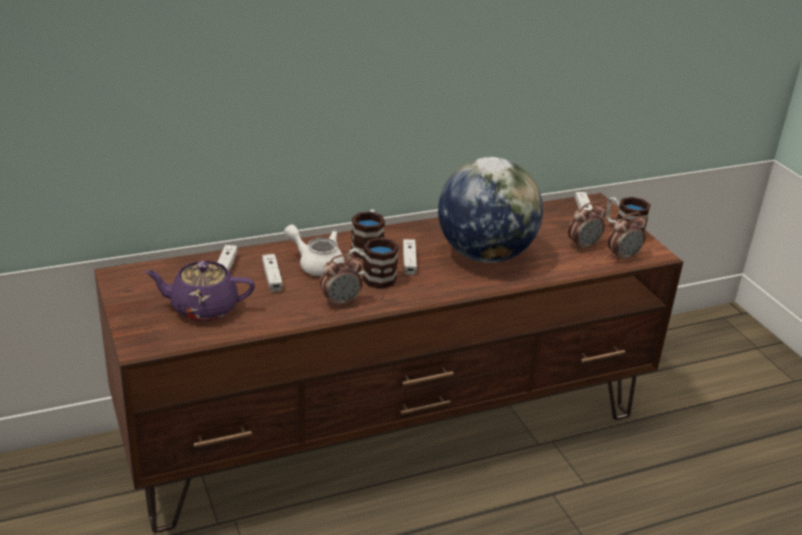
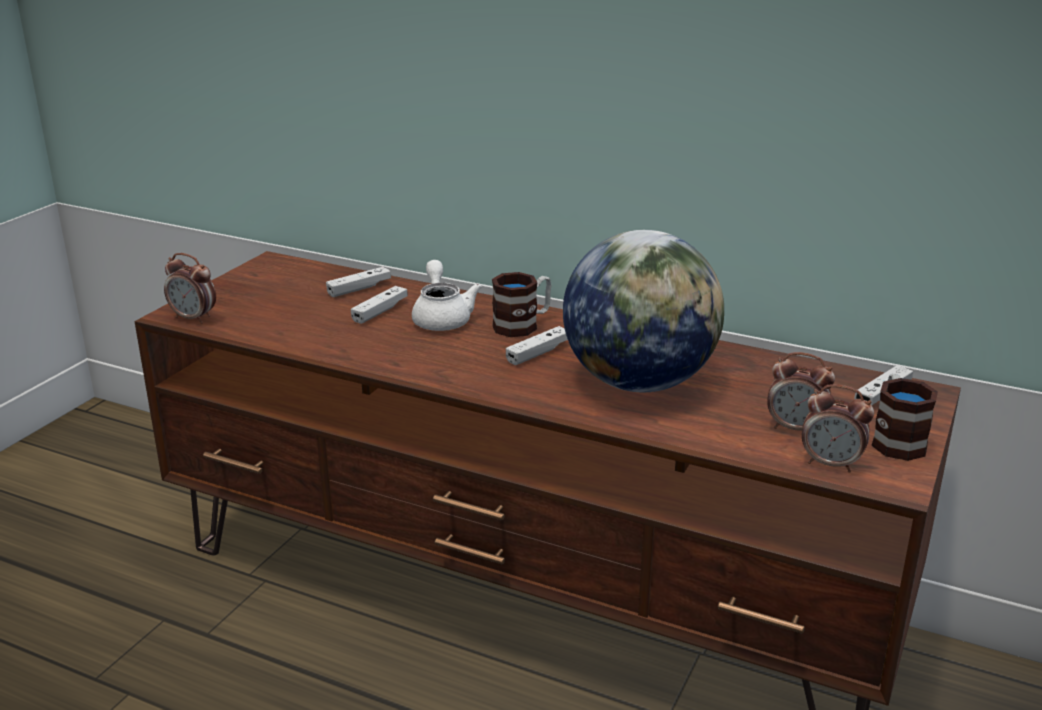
camera: 50 degrees right, 5 degrees down
purple teapot [144,261,255,321] -> none
alarm clock [320,254,362,308] -> alarm clock moved to [164,253,216,324]
mug [348,237,399,289] -> none

